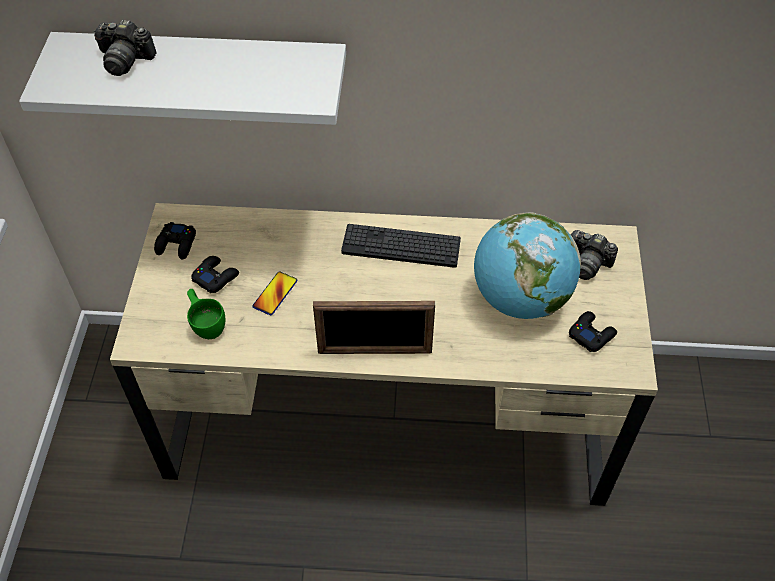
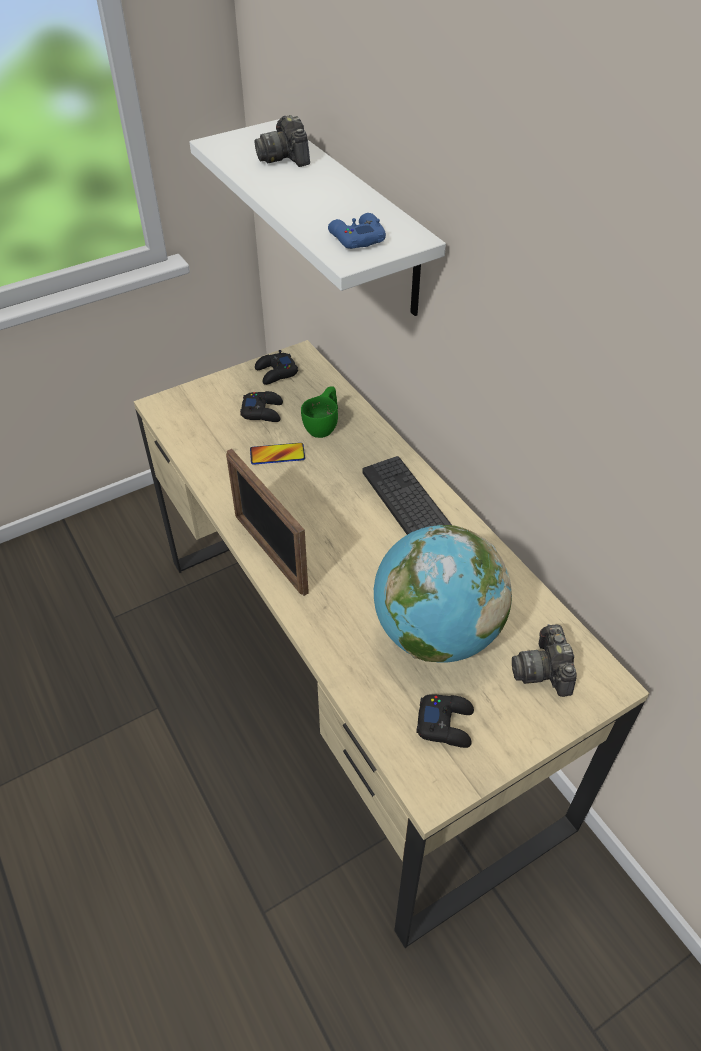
camera: 55 degrees right, 5 degrees down
green cup [187,289,226,339] -> green cup moved to [301,386,338,438]
none -> blue game controller [328,213,386,249]

